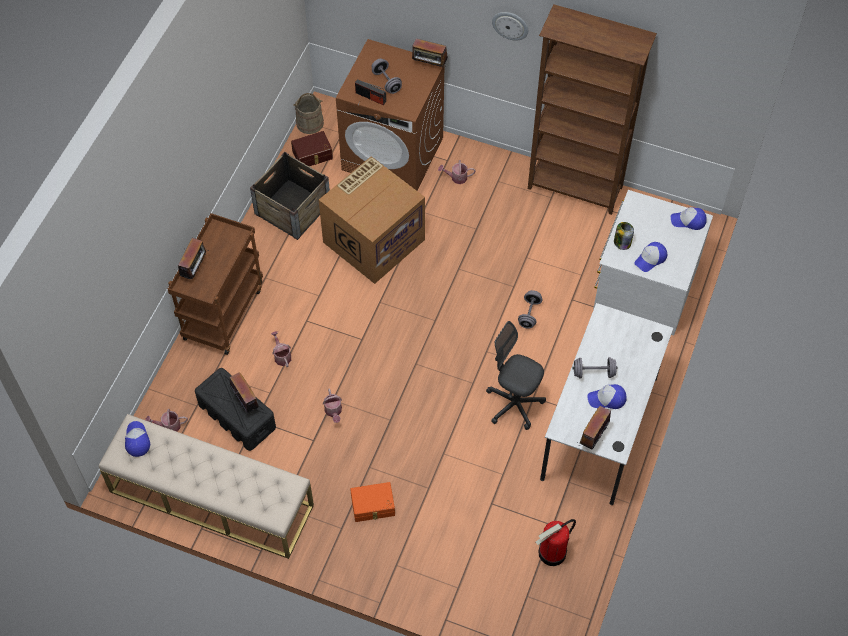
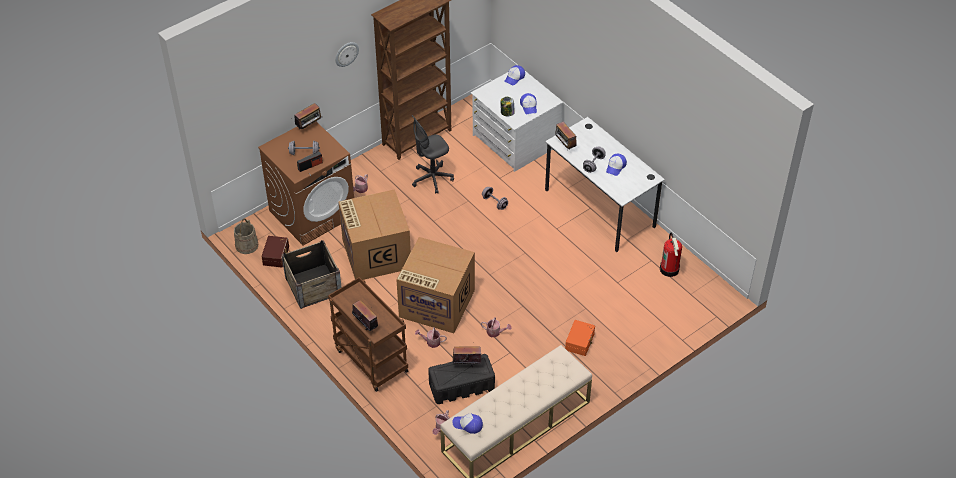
camera: 60 degrees left, 10 degrees down
grey office chair [486,321,546,430] -> grey office chair moved to [412,115,454,194]
radio [577,406,611,449] -> radio moved to [555,122,577,149]
none -> cardboard box [396,237,475,333]

